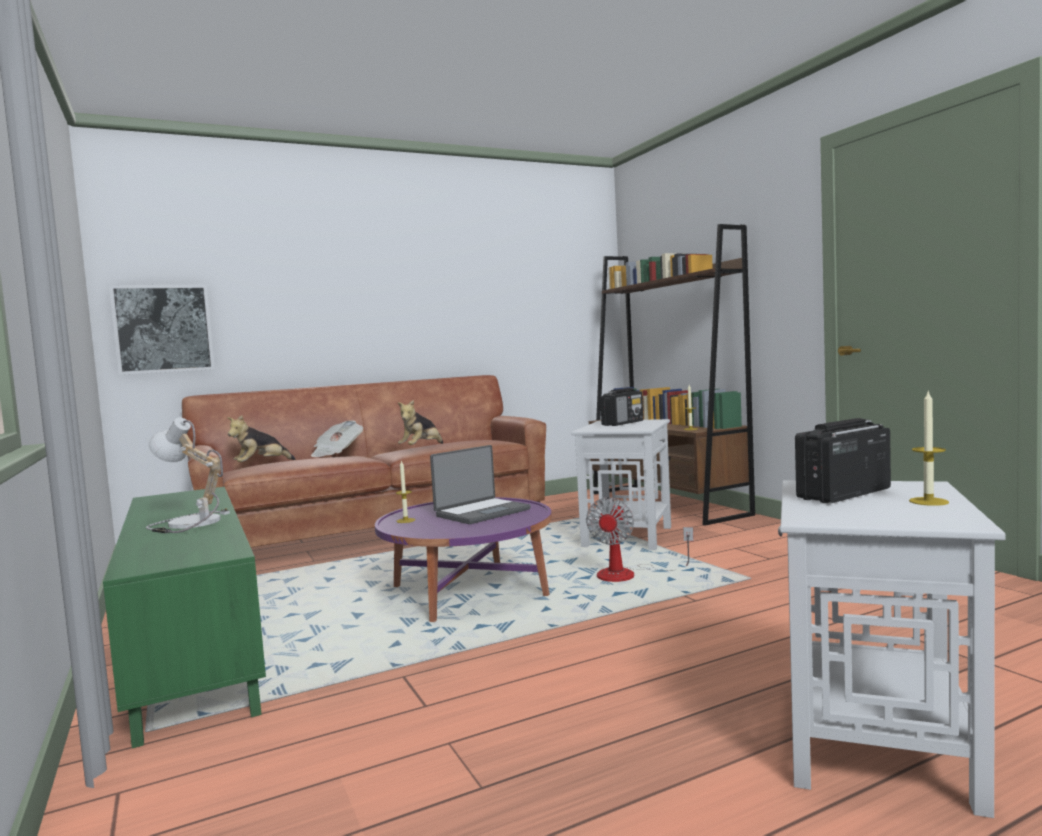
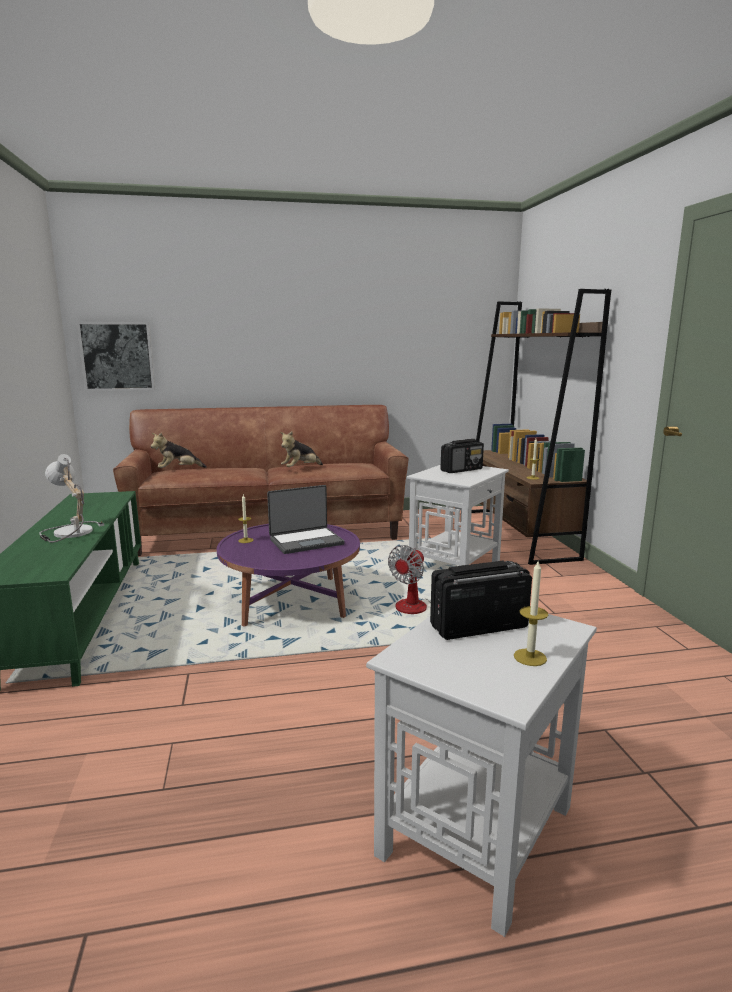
camera: 15 degrees right, 10 degrees up
newspaper [311,420,363,457] -> none

